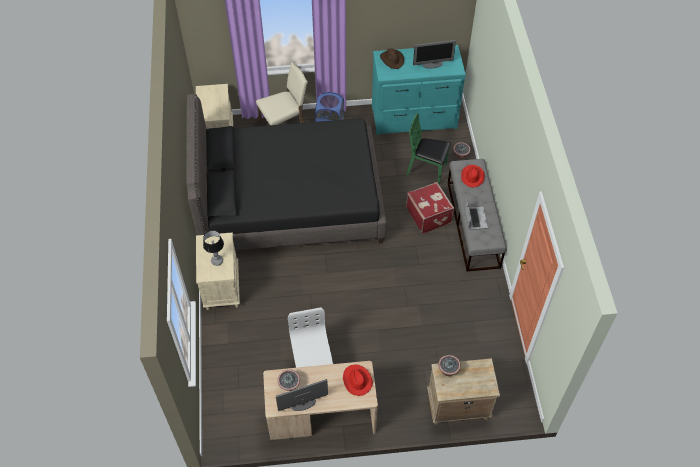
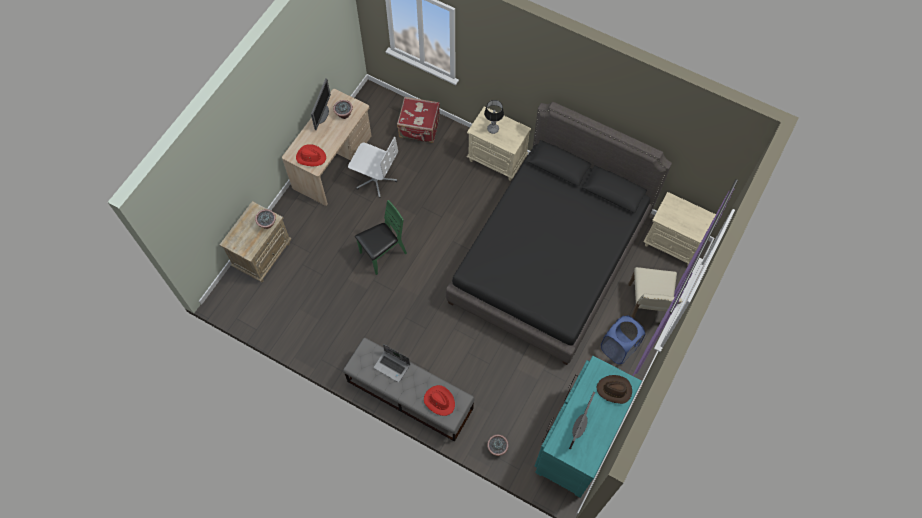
camera: 125 degrees right, 10 degrees up
green chair [406,113,451,185] -> green chair moved to [355,200,407,275]
red suitcase [406,182,455,234] -> red suitcase moved to [397,97,440,143]

